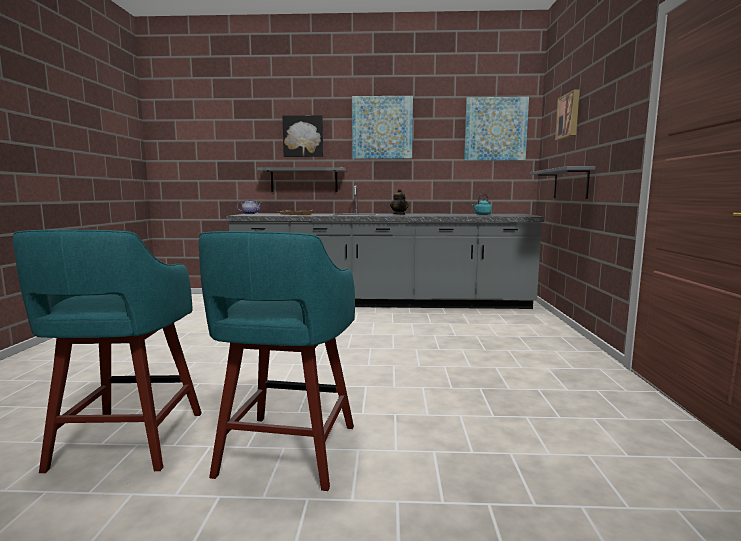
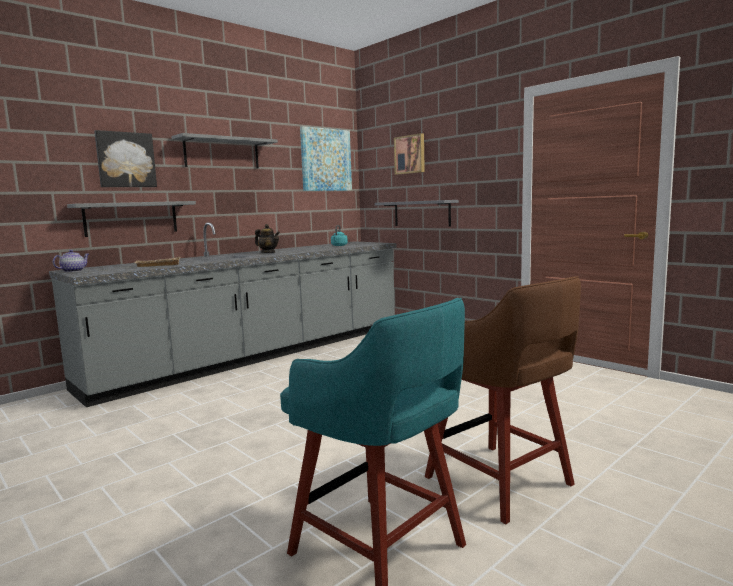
camera: 45 degrees left, 0 degrees up
turquoise stool [198,231,355,491] -> brown stool [425,276,581,524]
picture [352,96,413,159] -> grey shelf [171,133,278,169]

